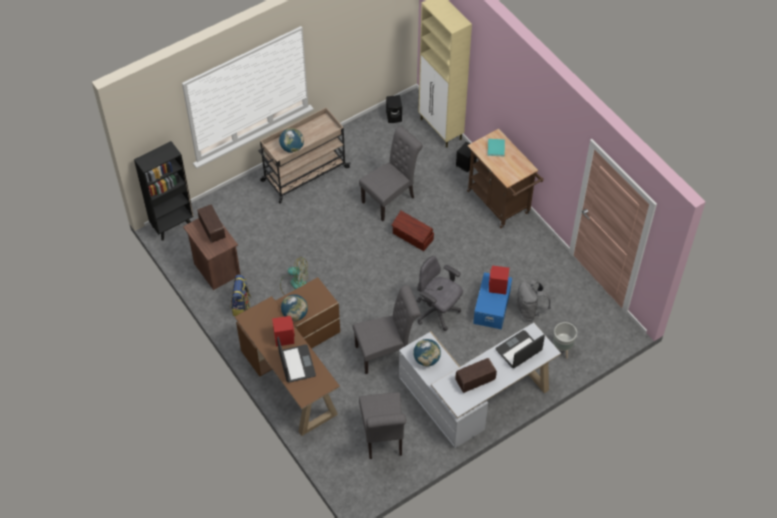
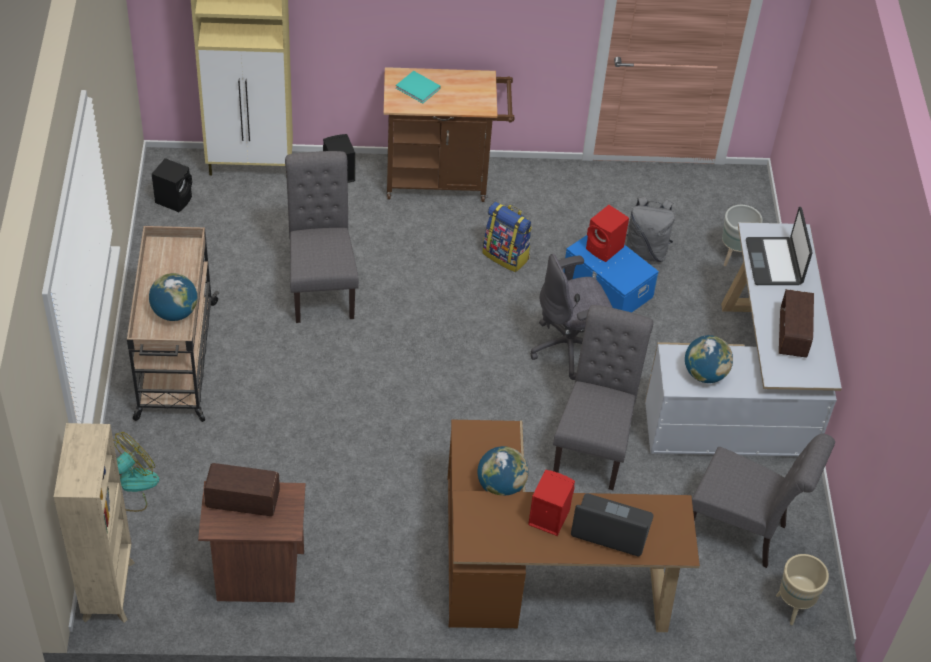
camera: 60 degrees left, 5 degrees down
black bookcase [134,141,194,240] -> beige bookcase [54,423,135,623]
backpack [231,275,252,316] -> backpack moved to [483,202,532,272]
fan [280,257,308,295] -> fan moved to [114,432,160,512]
brown storage box [392,211,434,251] -> none
none -> beige planter [776,554,829,625]

